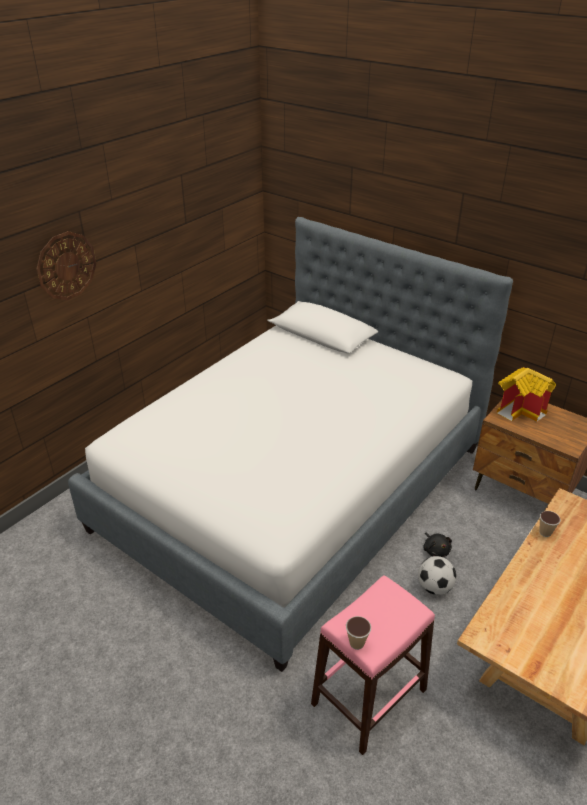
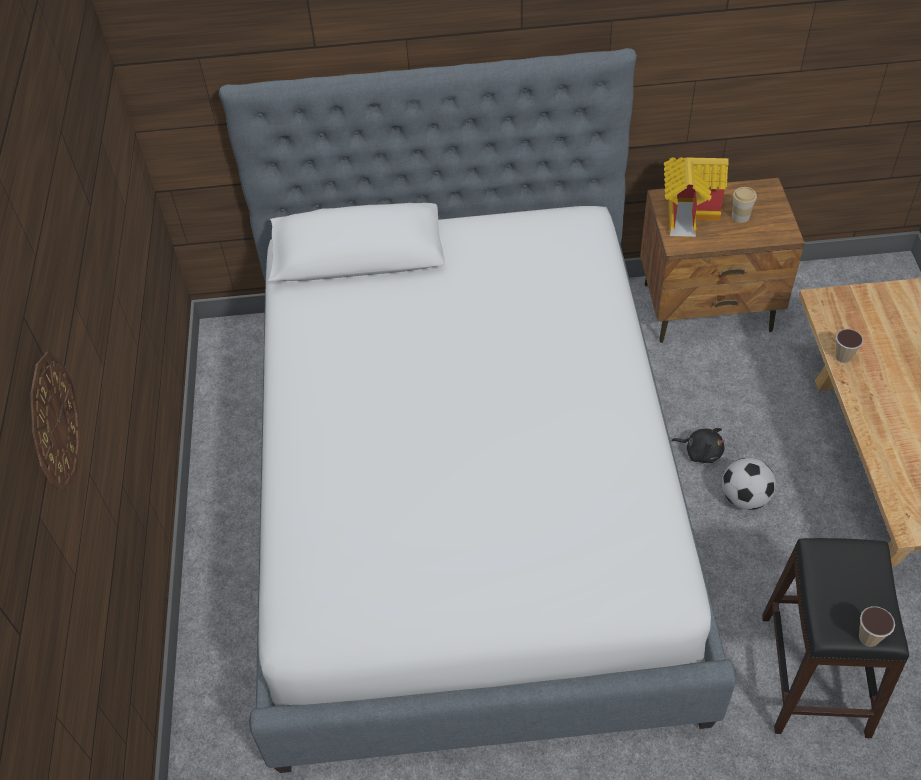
camera: 40 degrees left, 15 degrees up
pink stool [311,575,435,755] -> black stool [762,538,909,738]
none -> cup [732,187,757,223]

